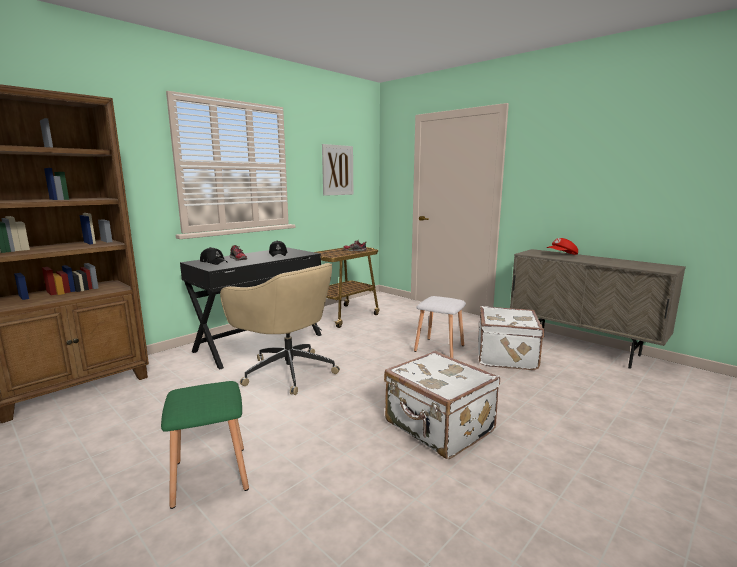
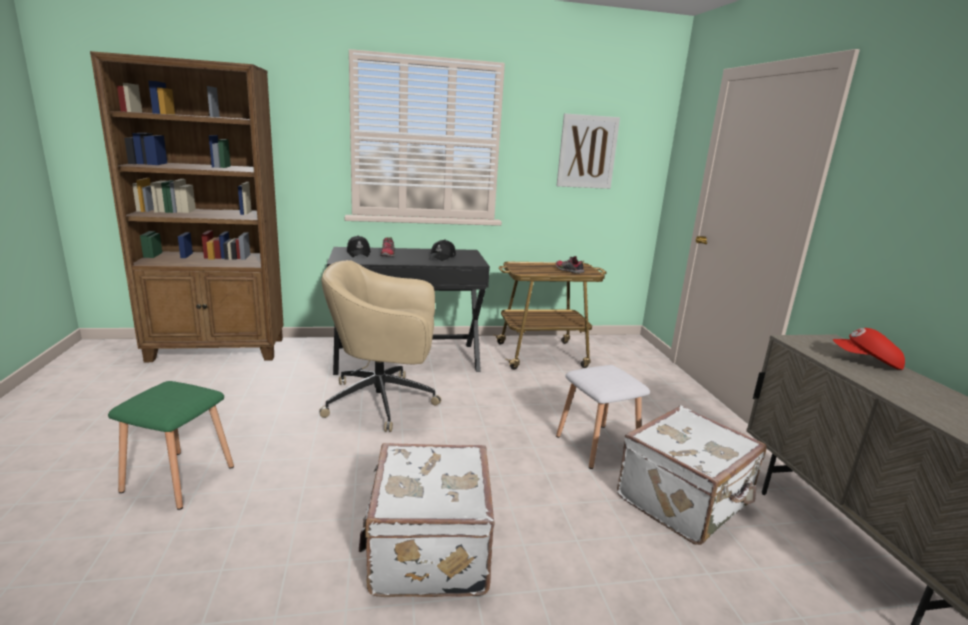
camera: 35 degrees right, 5 degrees up
beige office chair [220,263,340,395] -> beige office chair turned 105 degrees clockwise [319,260,441,432]

